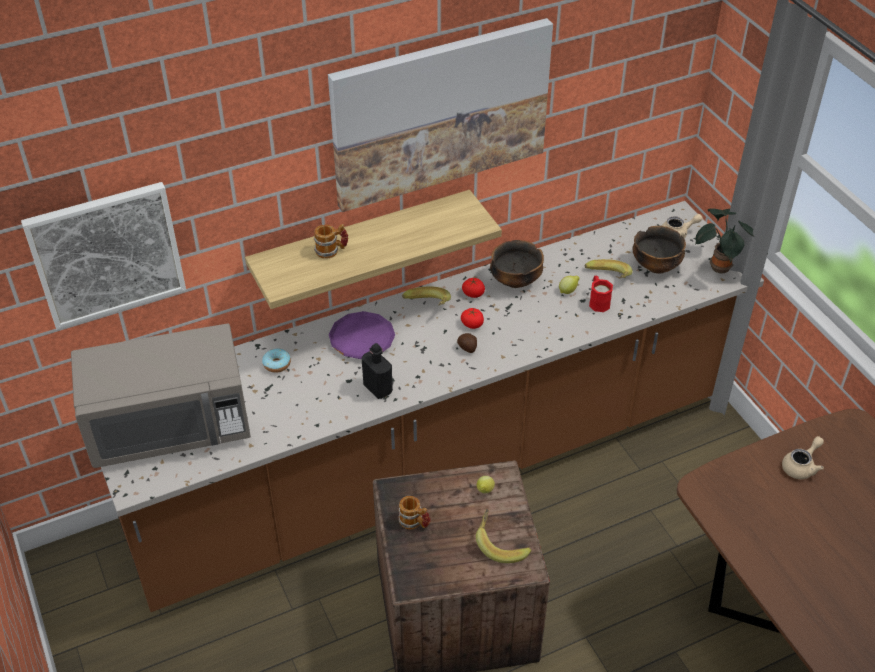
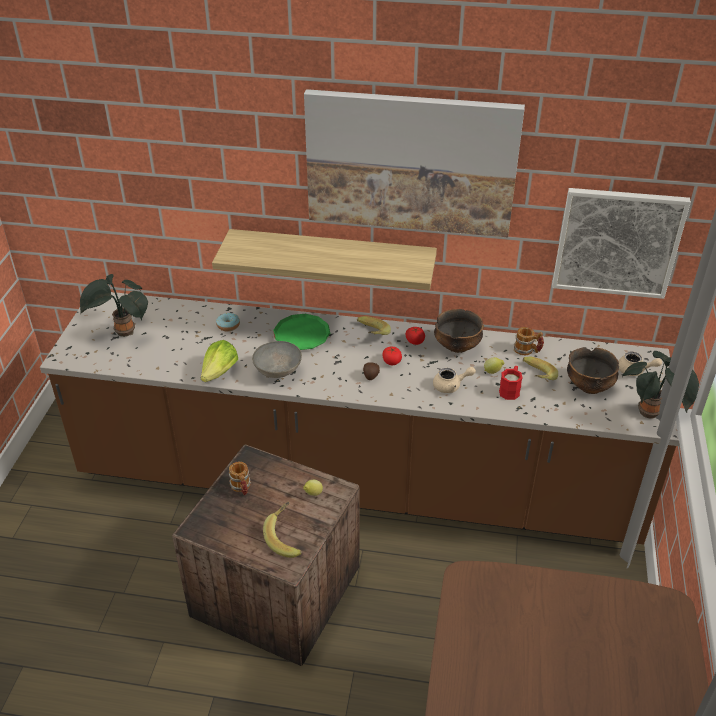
camera: 35 degrees right, 5 degrees down
picture [21,182,186,329] -> picture moved to [552,188,691,299]
grey microwave [71,323,251,468] -> potted plant [80,274,148,337]
mug [314,224,348,259] -> mug moved to [514,327,544,356]
purple plate [329,311,395,359] -> green plate [273,314,330,350]
black bottle [362,343,393,399] -> grey bowl [252,341,302,378]
beige teapot [782,436,824,479] -> beige teapot moved to [433,367,476,393]
none -> lettuce [201,340,238,382]

